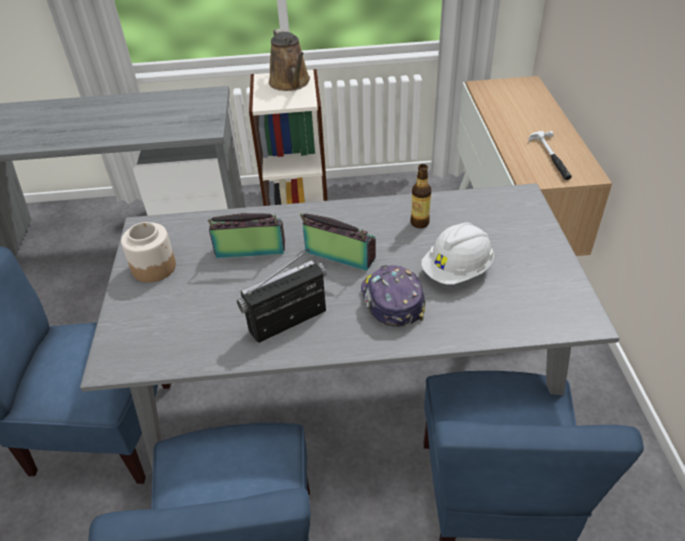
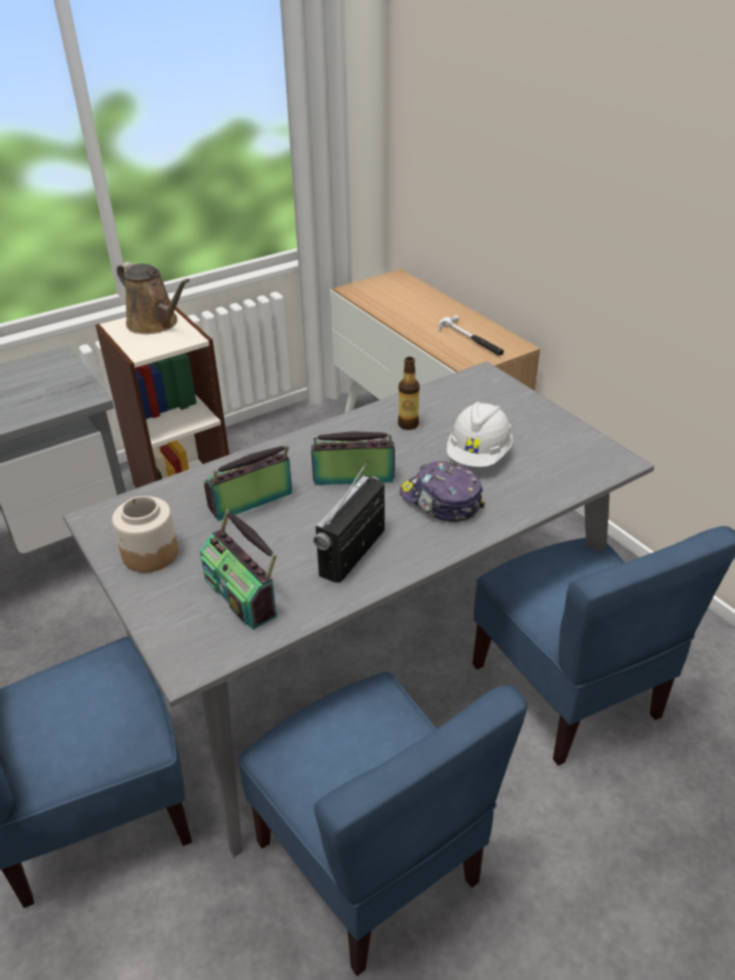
camera: 30 degrees left, 5 degrees down
none -> radio [200,509,277,630]

